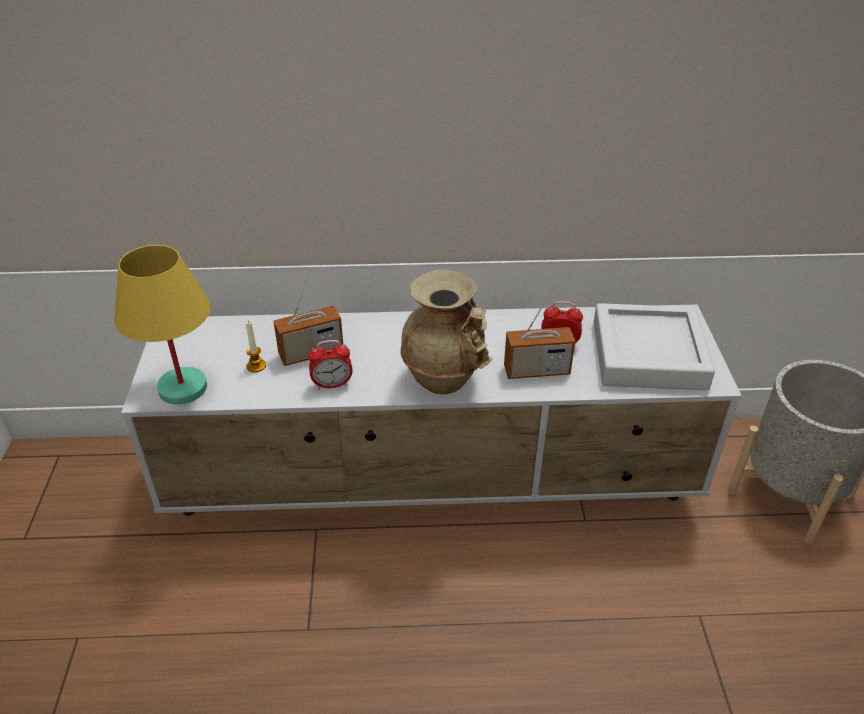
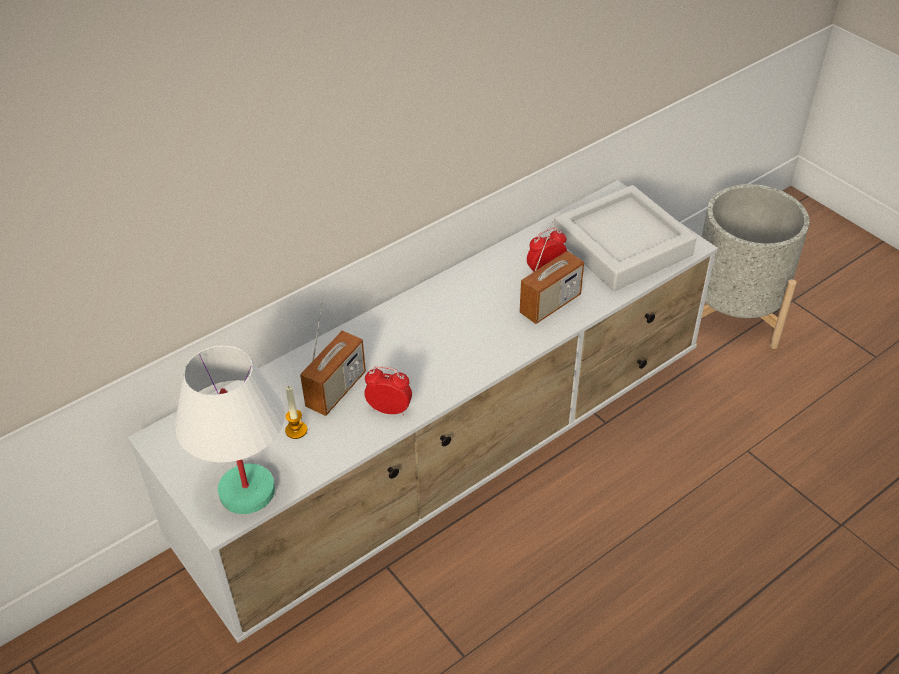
camera: 35 degrees left, 5 degrees up
yellow table lamp [114,245,211,405] -> white table lamp [175,345,285,514]
alarm clock [308,340,353,389] -> alarm clock turned 120 degrees counterclockwise [365,366,412,416]
beige vase [400,270,493,394] -> none

